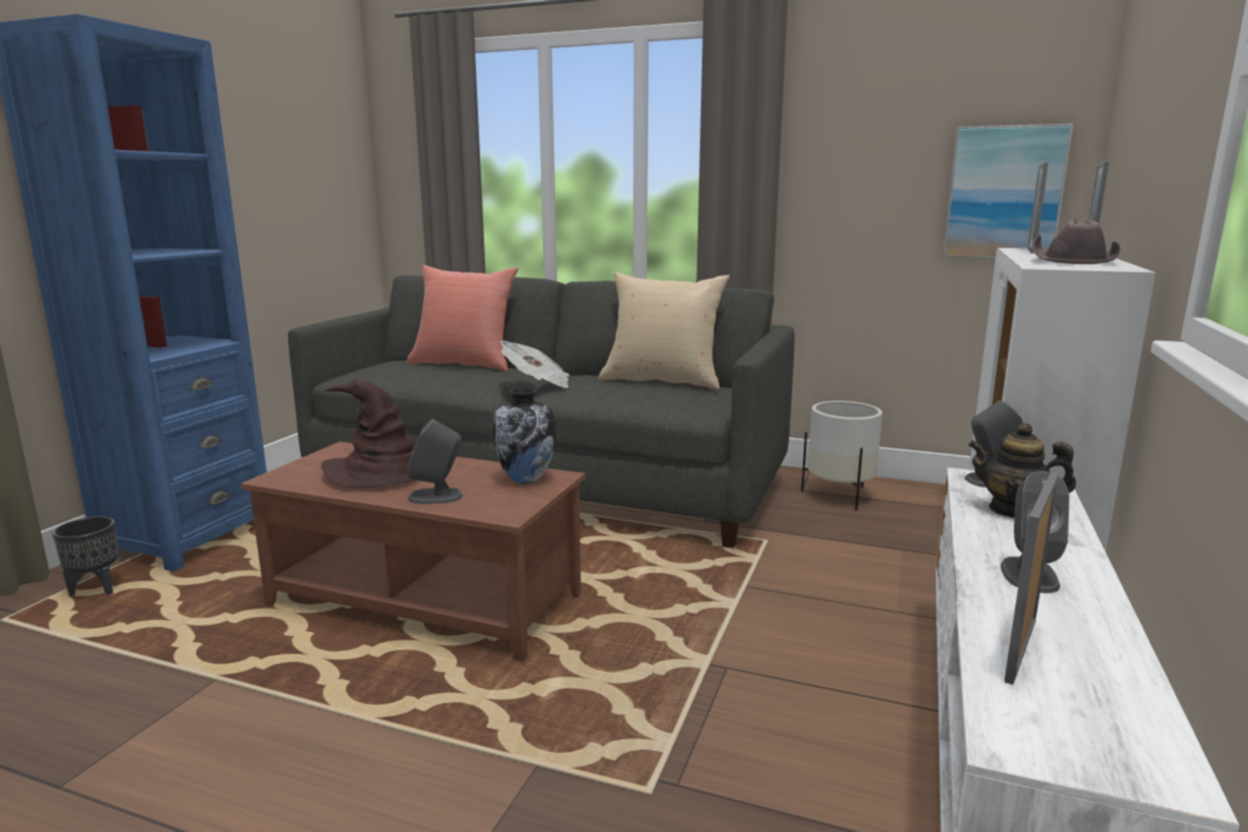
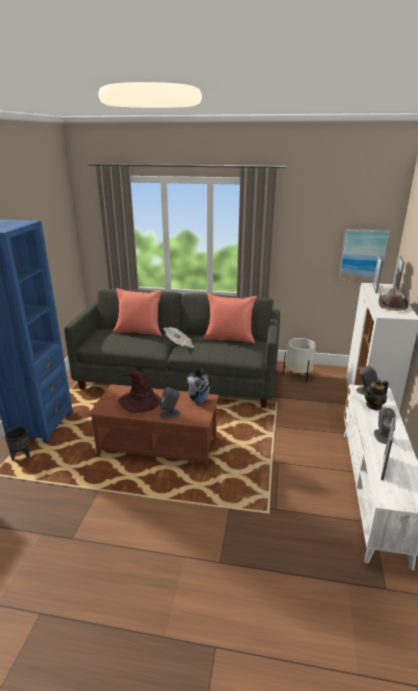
camera: 10 degrees left, 10 degrees up
beige pillow [598,272,730,390] -> red pillow [203,294,257,343]
teapot [968,423,1076,518] -> teapot turned 45 degrees counterclockwise [365,380,388,410]

